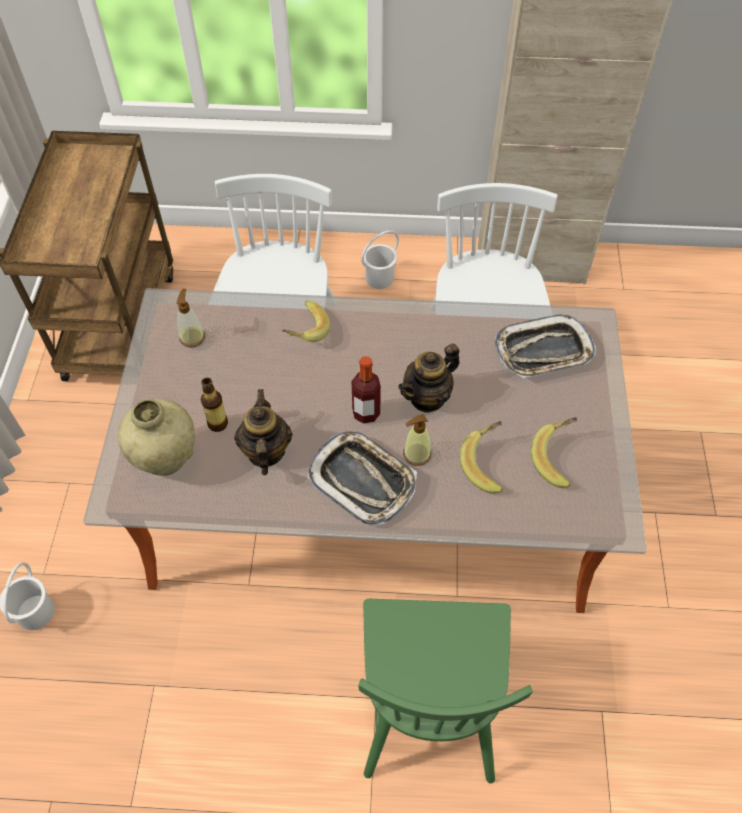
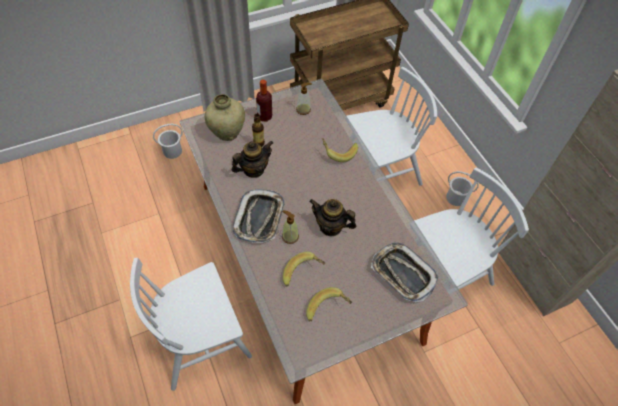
camera: 60 degrees right, 0 degrees up
bottle [351,356,381,424] -> bottle moved to [256,80,272,122]
green chair [358,599,533,783] -> white chair [130,258,252,391]

